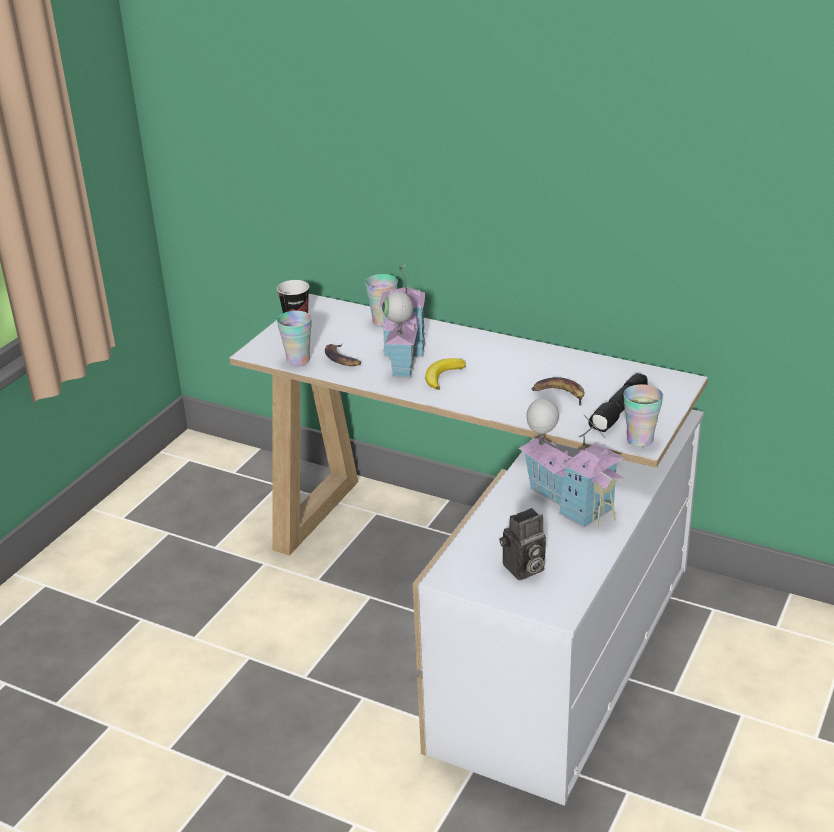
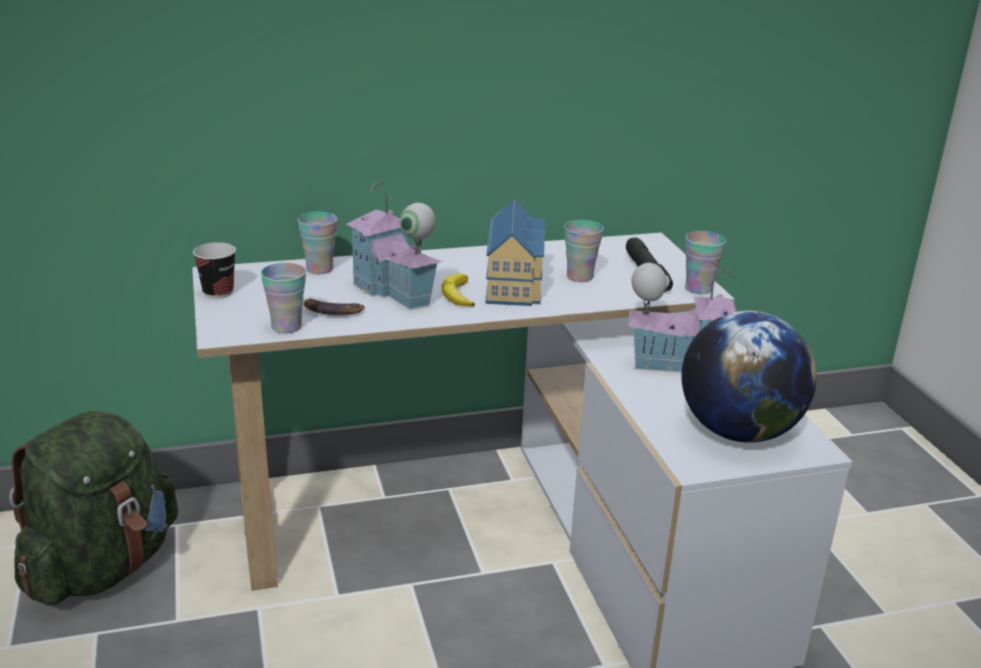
camera: 45 degrees left, 5 degrees down
camera [499,508,546,580] -> globe [682,311,817,443]
banana [532,377,584,406] -> cup [564,220,604,282]
none -> green backpack [9,411,178,605]
none -> toy house [485,200,545,306]

